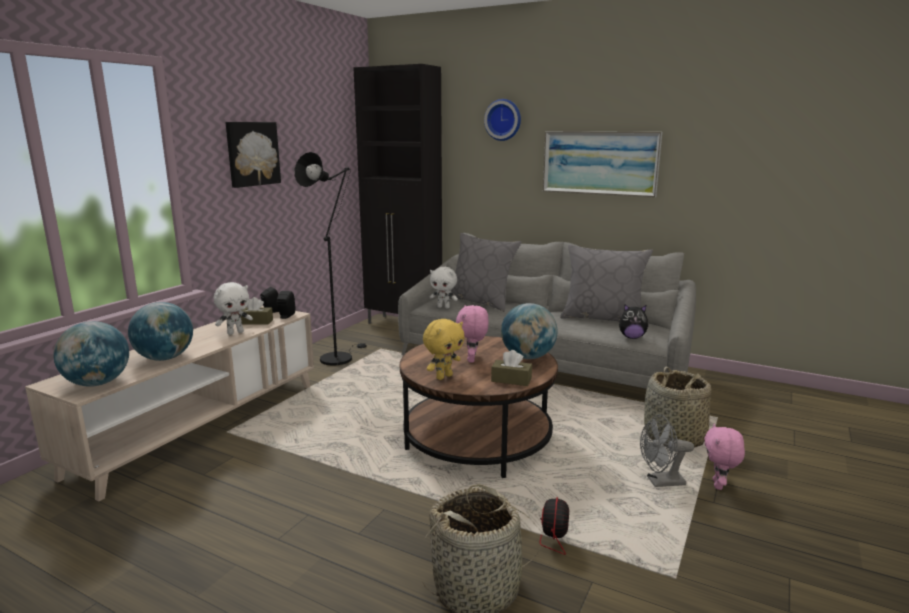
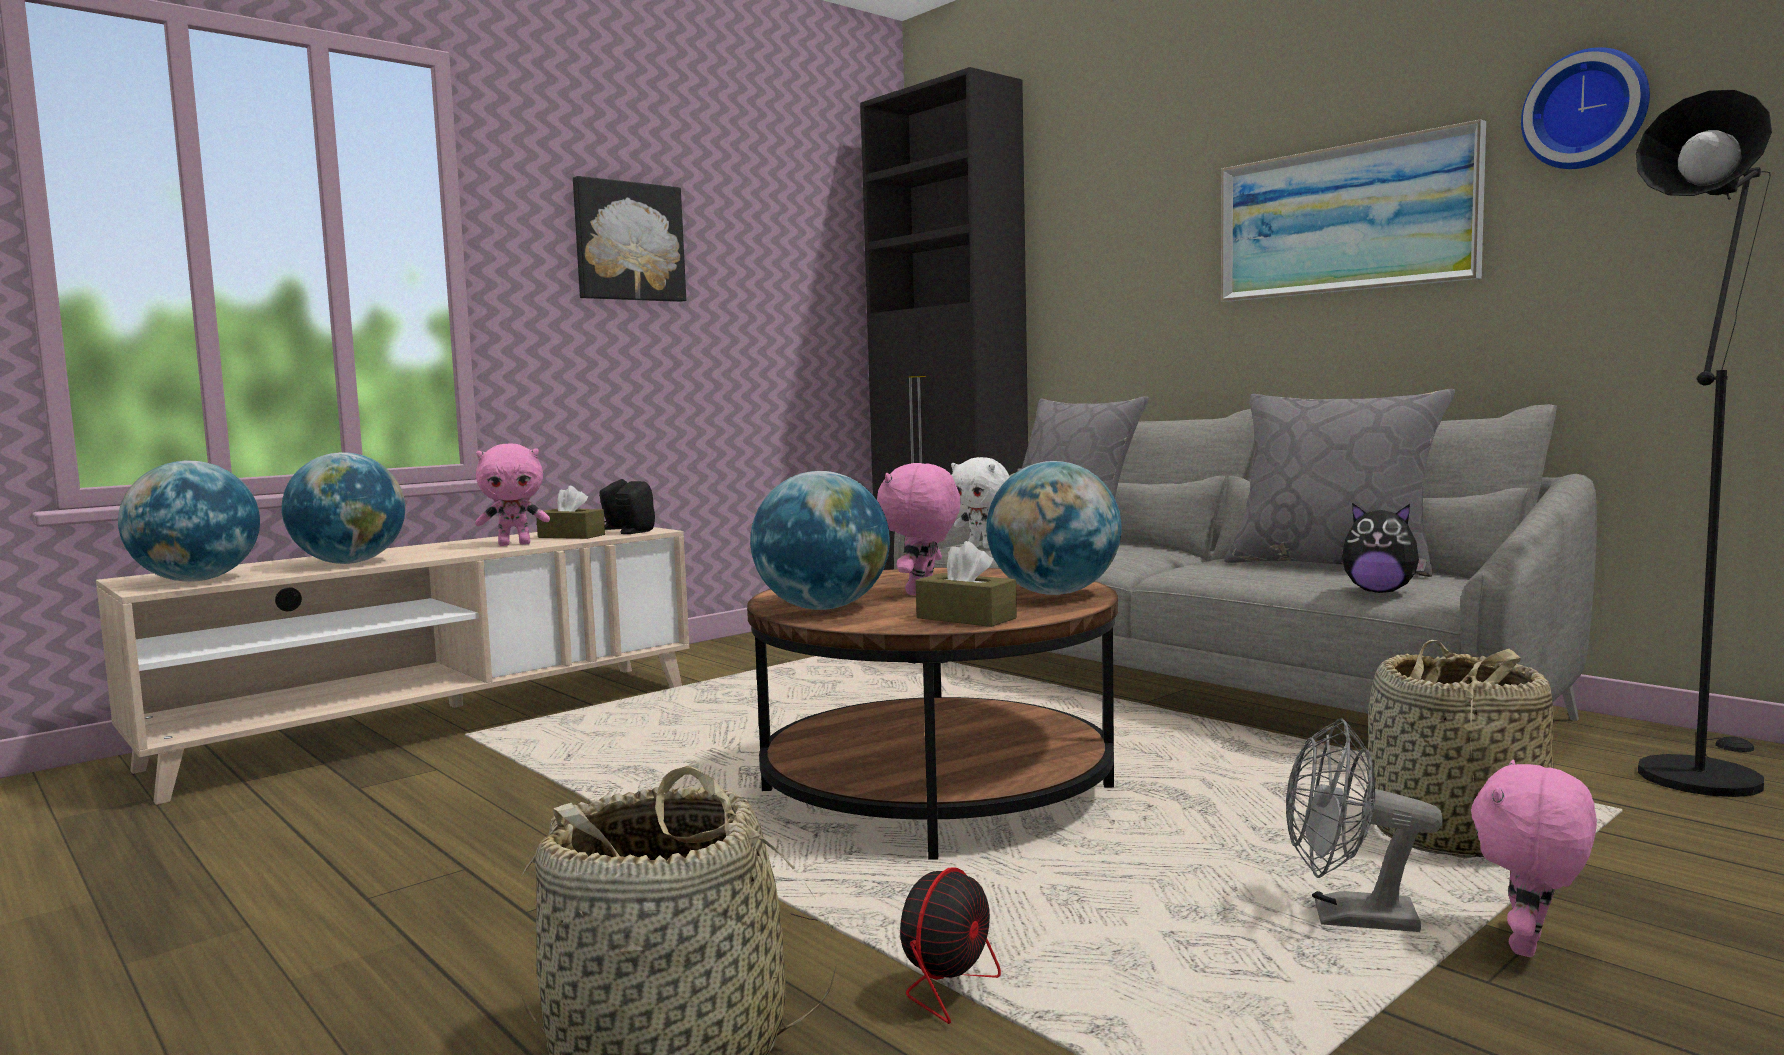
camera: 20 degrees right, 10 degrees down
white plush toy [214,282,253,335] -> pink plush toy [475,444,550,546]
black floor lamp [295,152,367,366] -> black floor lamp moved to [1636,90,1772,797]
yellow plush toy [423,319,465,380] -> globe [750,471,890,610]
wall clock [484,99,521,141] -> wall clock moved to [1521,47,1650,169]

